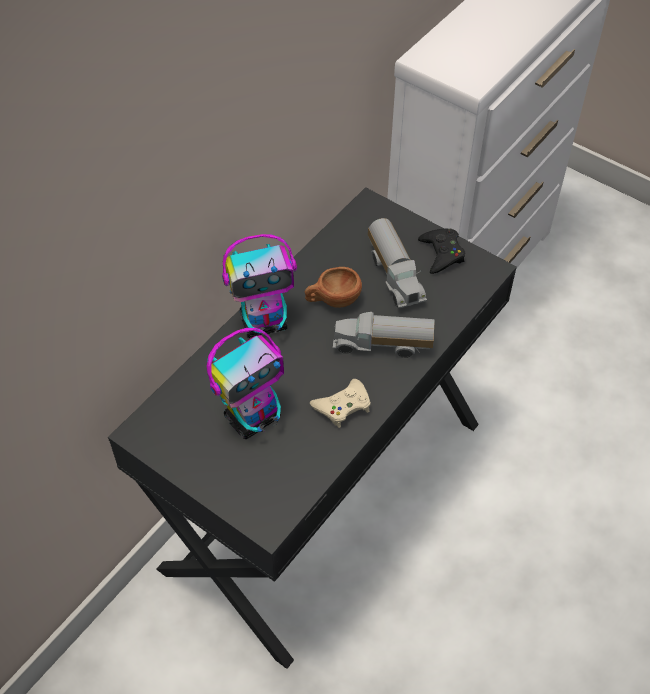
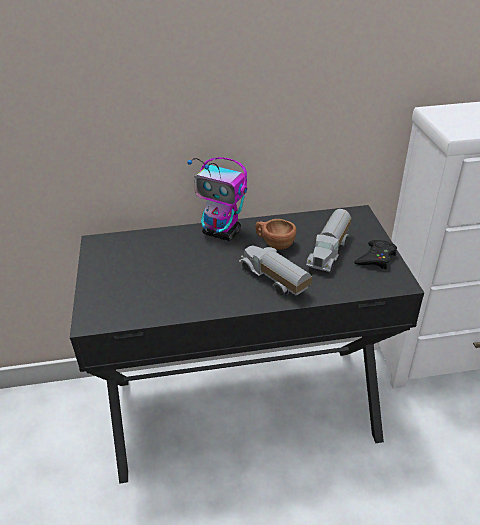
camera: 45 degrees right, 15 degrees down
toy robot [207,328,284,439] -> none
beige game controller [310,379,371,428] -> none

